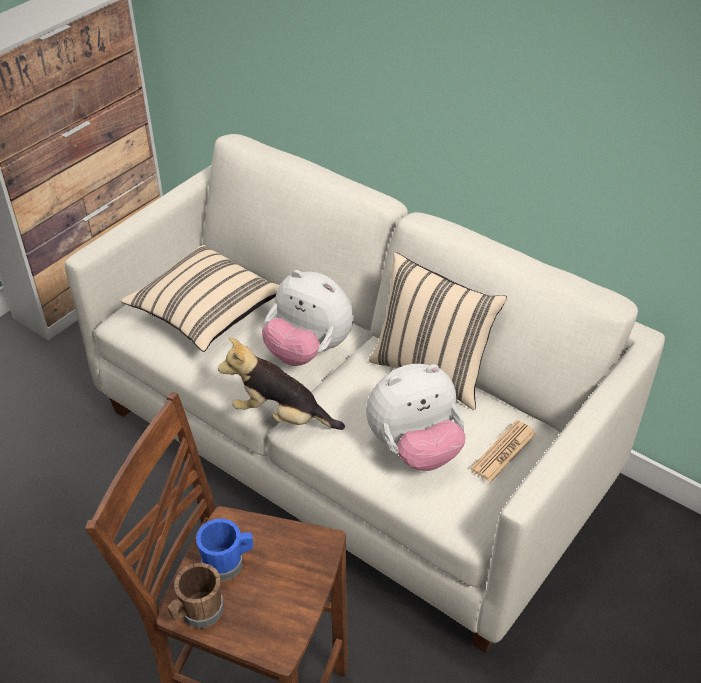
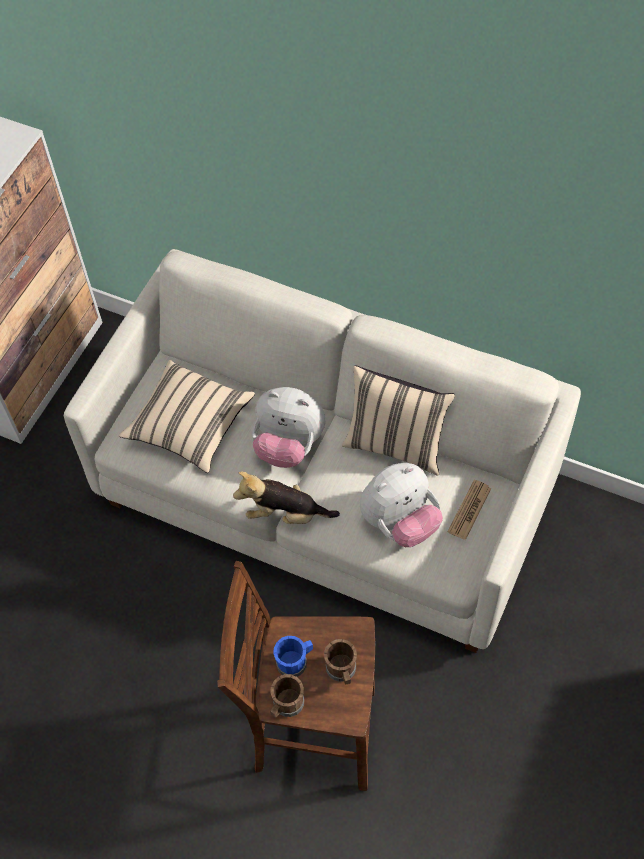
camera: 10 degrees left, 15 degrees up
none -> brown mug [324,639,357,685]

